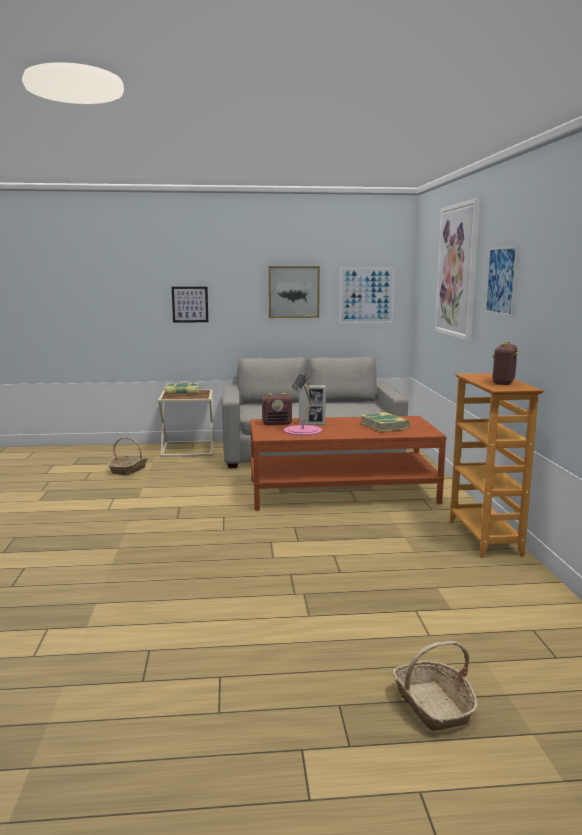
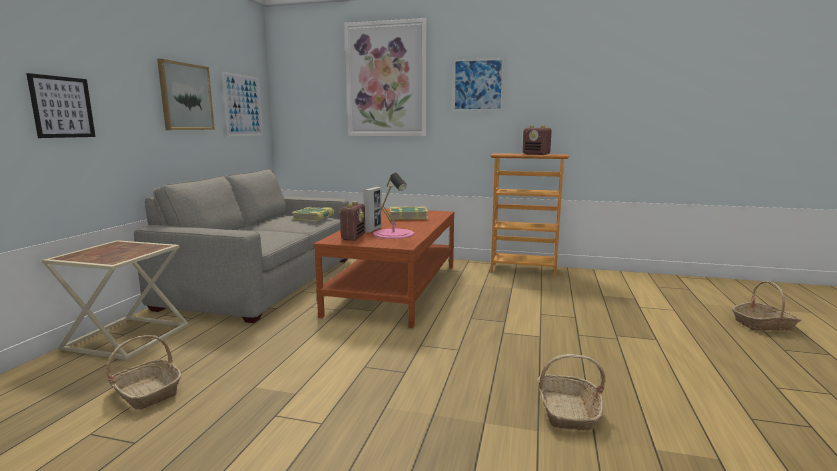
camera: 70 degrees left, 0 degrees up
book [165,383,199,395] -> book moved to [292,207,334,222]
none -> basket [537,354,606,431]

